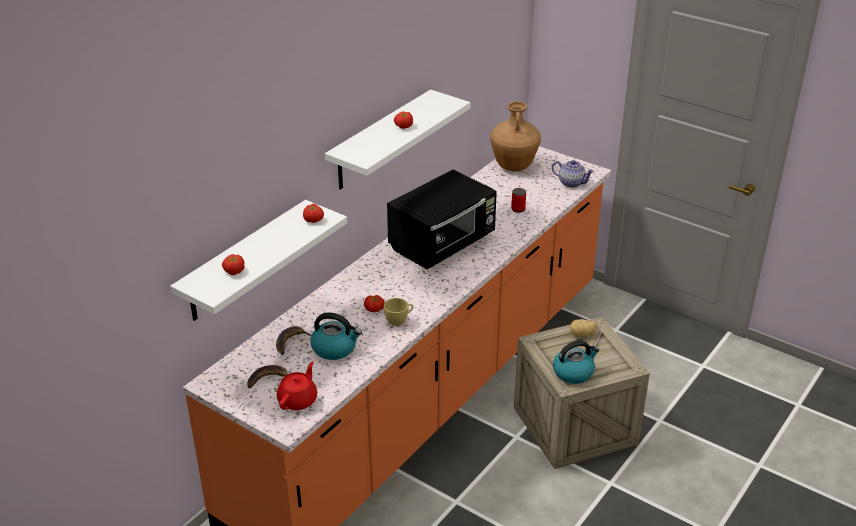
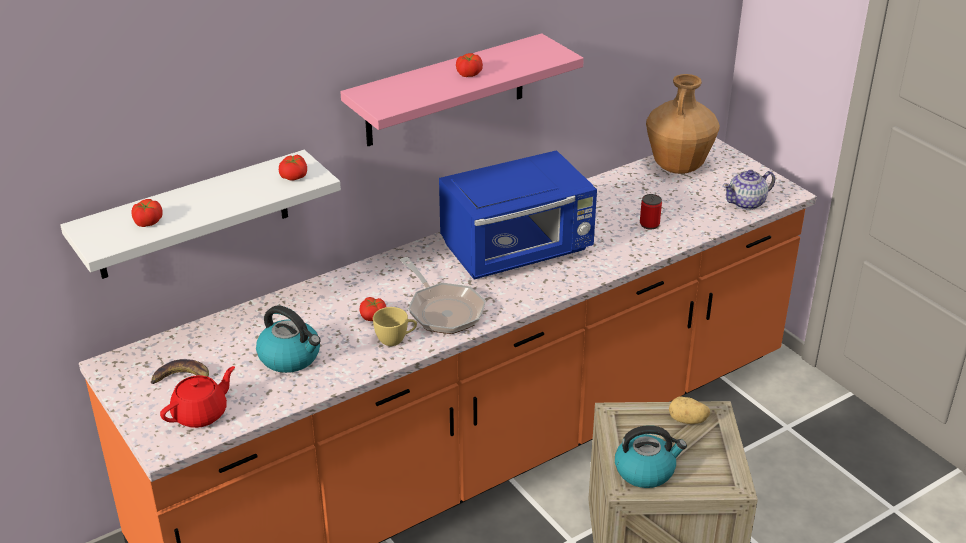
camera: 20 degrees right, 0 degrees up
banana [276,326,311,355] -> none
white shelf [325,90,471,190] -> pink shelf [340,33,584,146]
black microwave [387,169,497,269] -> blue microwave [439,150,597,279]
teapot [552,160,594,188] -> teapot turned 105 degrees clockwise [723,170,775,210]
none -> frying pan [400,257,486,334]

